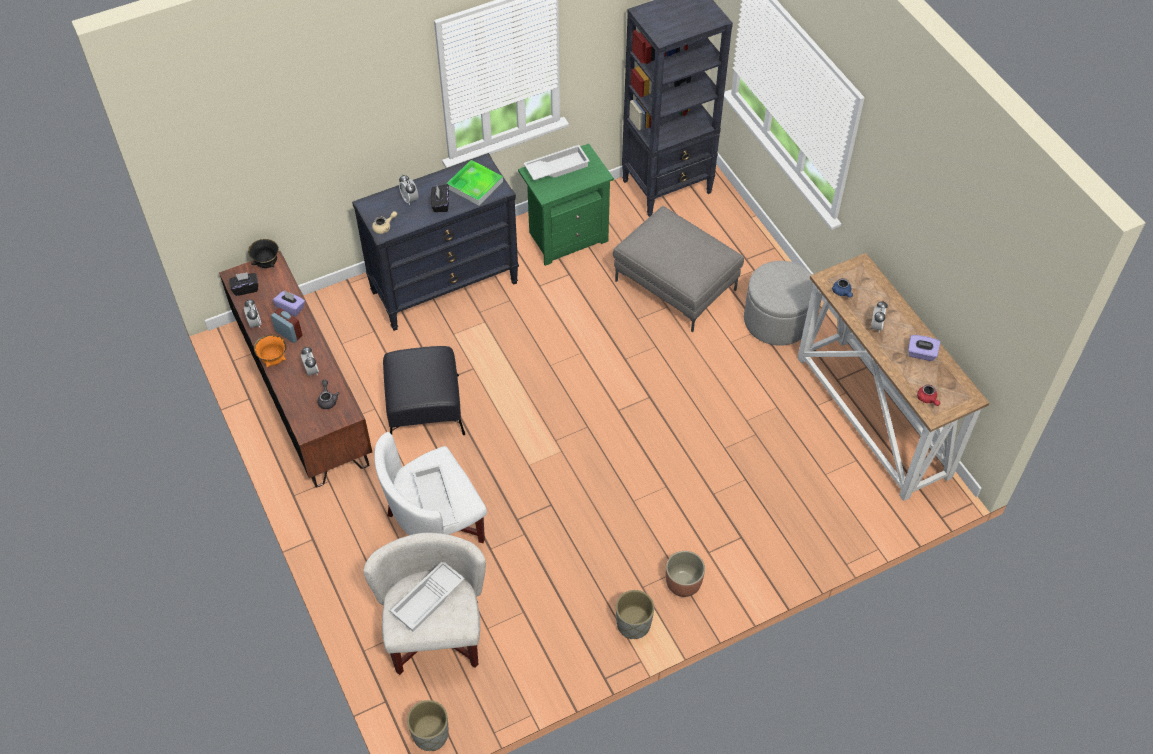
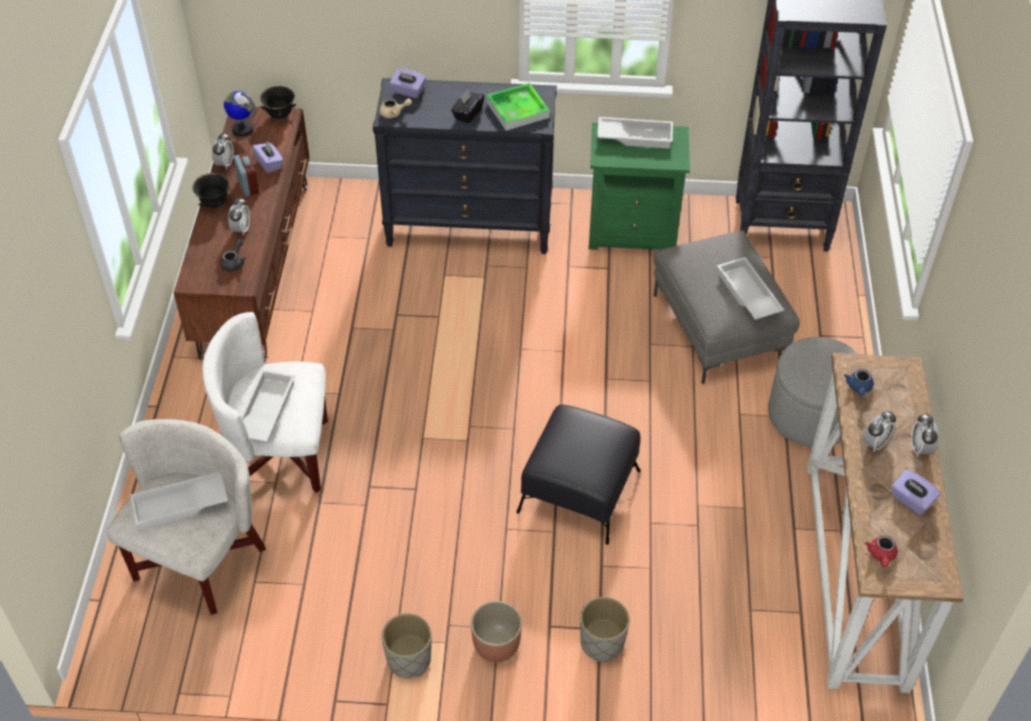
camera: 30 degrees right, 5 degrees down
black tissue box [229,272,258,296] -> globe [224,91,256,136]
orange bowl [254,335,286,367] -> black bowl [192,173,230,208]
black ottoman [383,346,465,435] -> black ottoman moved to [516,405,641,545]
alarm clock [399,175,418,205] -> alarm clock moved to [911,413,938,457]
grey planter [407,700,449,751] -> grey planter moved to [580,597,630,662]
none -> purple tissue box [390,69,426,98]
none -> white tray [717,257,784,320]

